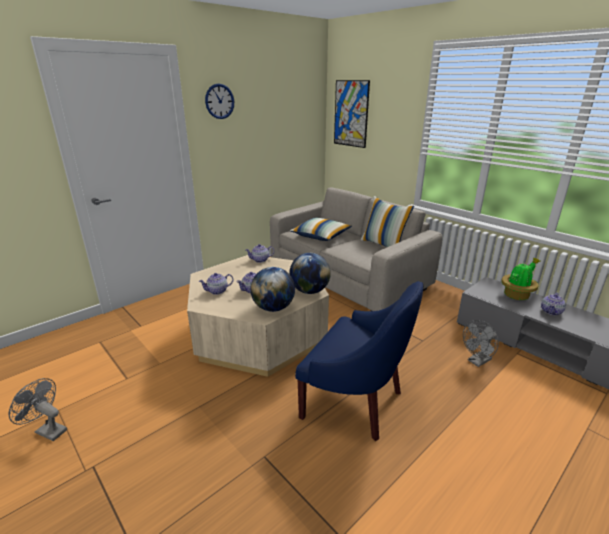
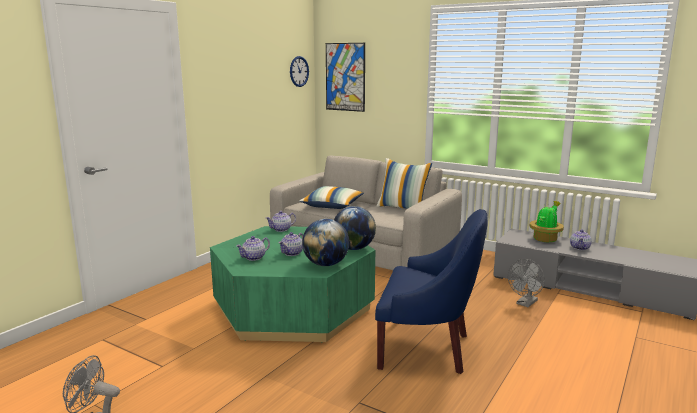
camera: 15 degrees left, 10 degrees down
beige coffee table [187,255,329,377] -> green coffee table [210,226,375,342]
wall clock [205,84,234,119] -> wall clock moved to [290,56,309,87]

